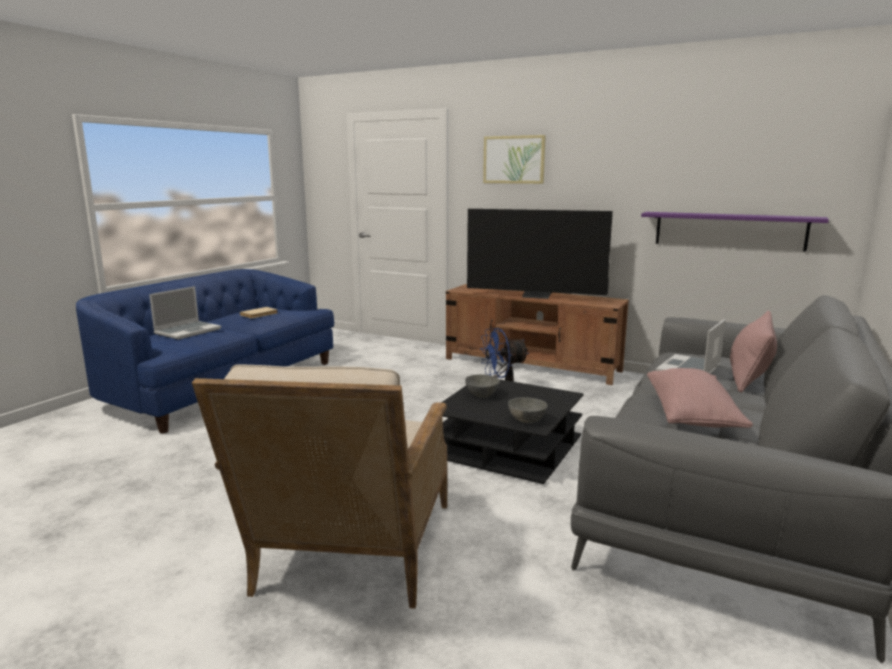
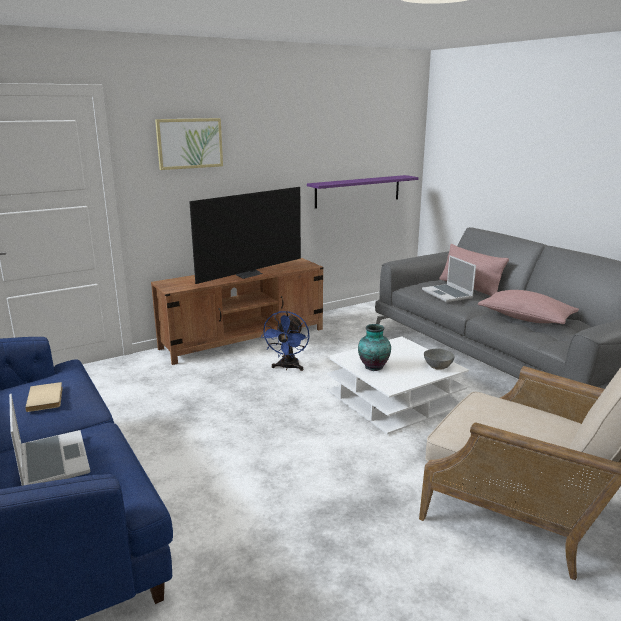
camera: 60 degrees left, 5 degrees up
black coffee table [441,379,584,484] -> white coffee table [327,336,469,434]
grey bowl [465,374,500,398] -> vase [358,324,391,371]

